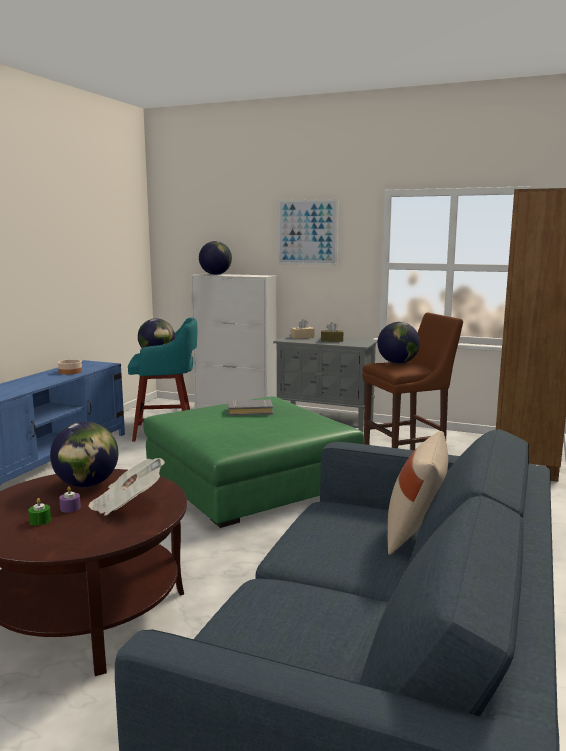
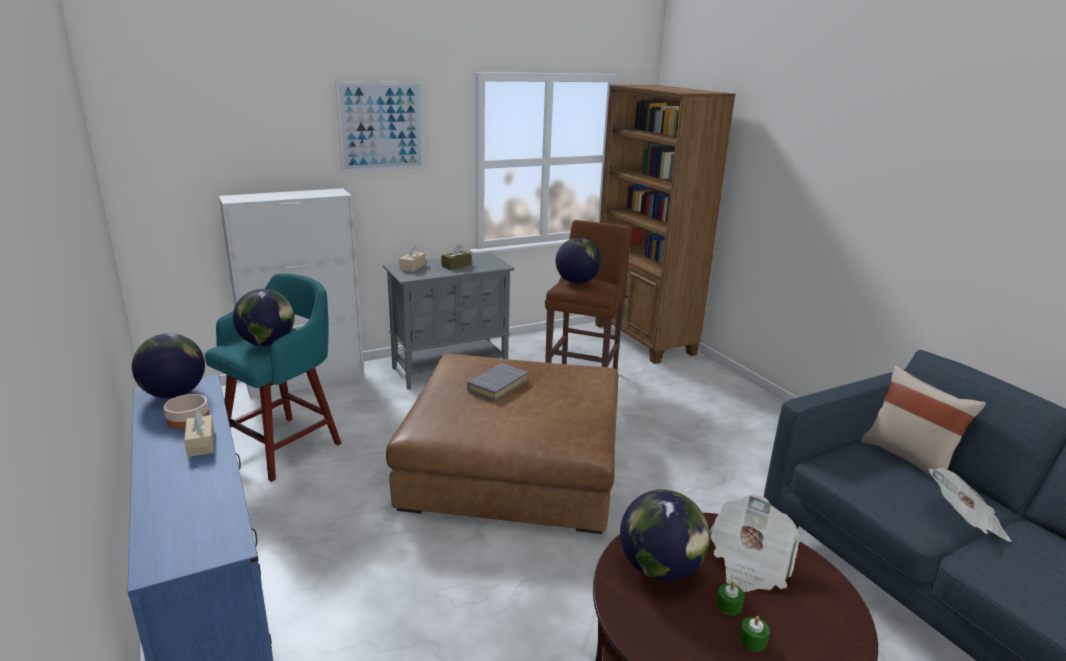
camera: 50 degrees left, 10 degrees up
purple candle [59,487,81,513] -> green candle [716,582,745,615]
green ottoman [143,396,364,528] -> brown ottoman [386,354,618,534]
globe [199,241,232,275] -> globe moved to [132,333,205,398]
none -> beige tissue box [184,410,214,457]
none -> newspaper [929,467,1012,542]

